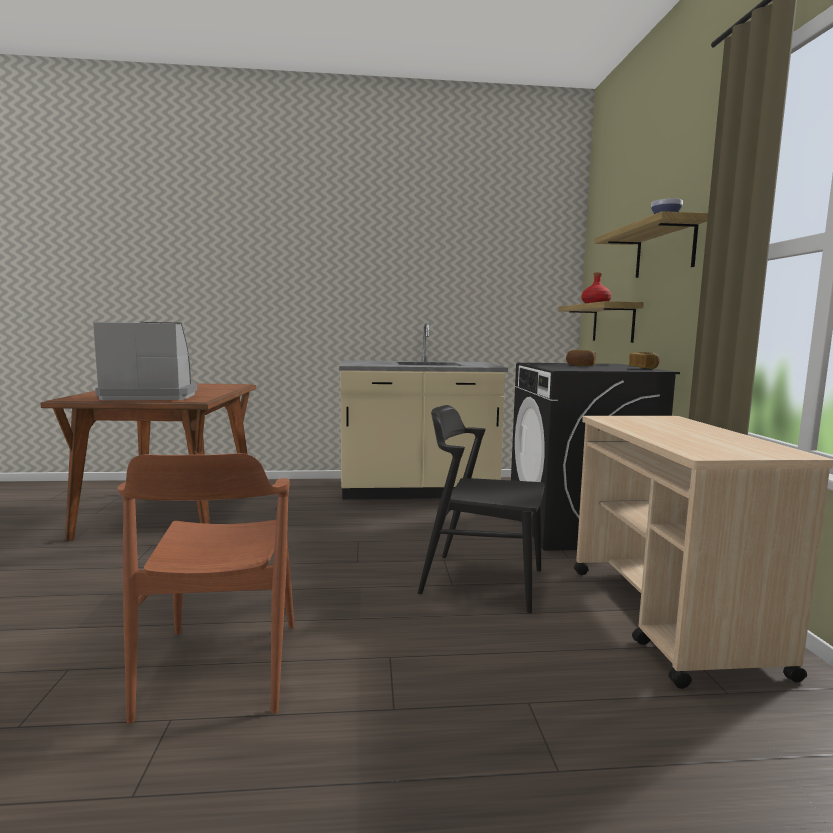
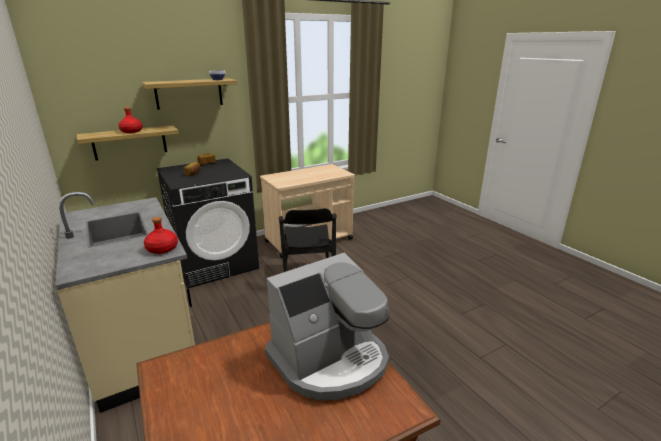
camera: 115 degrees left, 15 degrees up
coffee machine [93,322,197,400] -> coffee machine turned 90 degrees counterclockwise [265,252,389,401]
brown chair [118,453,294,724] -> none
none -> red bottle [144,217,178,254]

